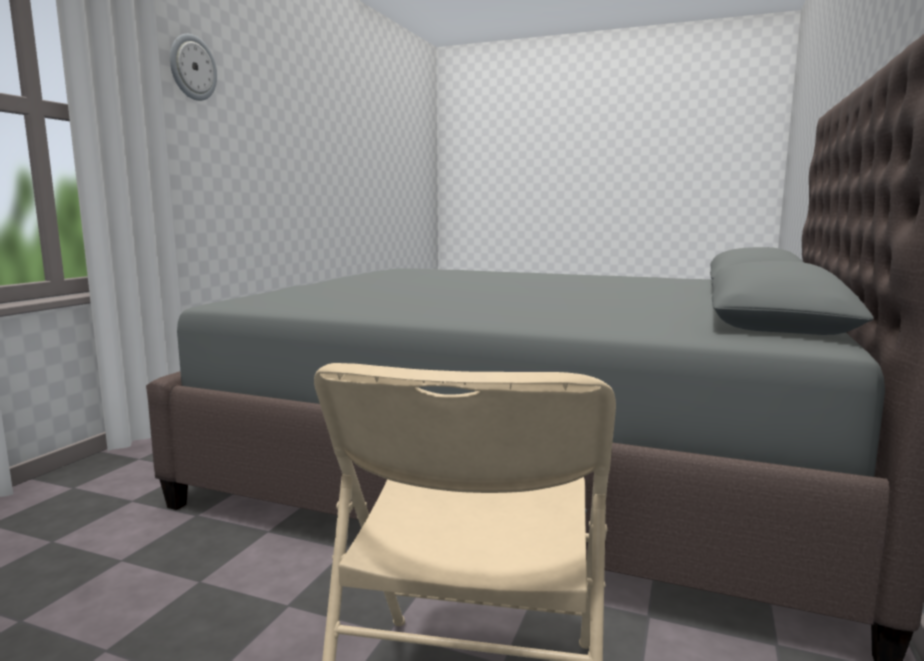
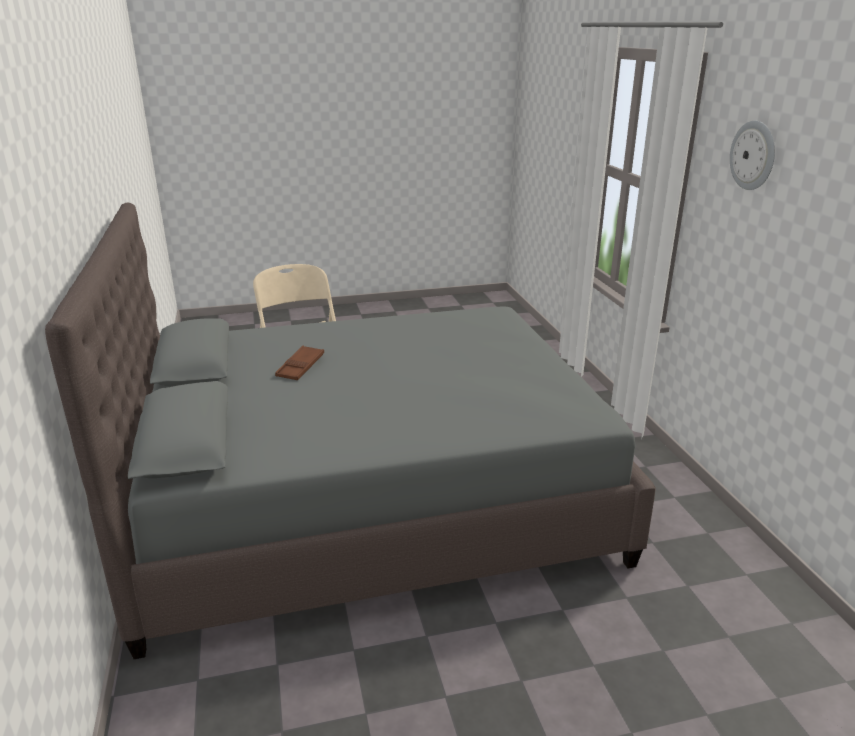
camera: 145 degrees right, 15 degrees up
none -> brown tray [275,346,324,380]

